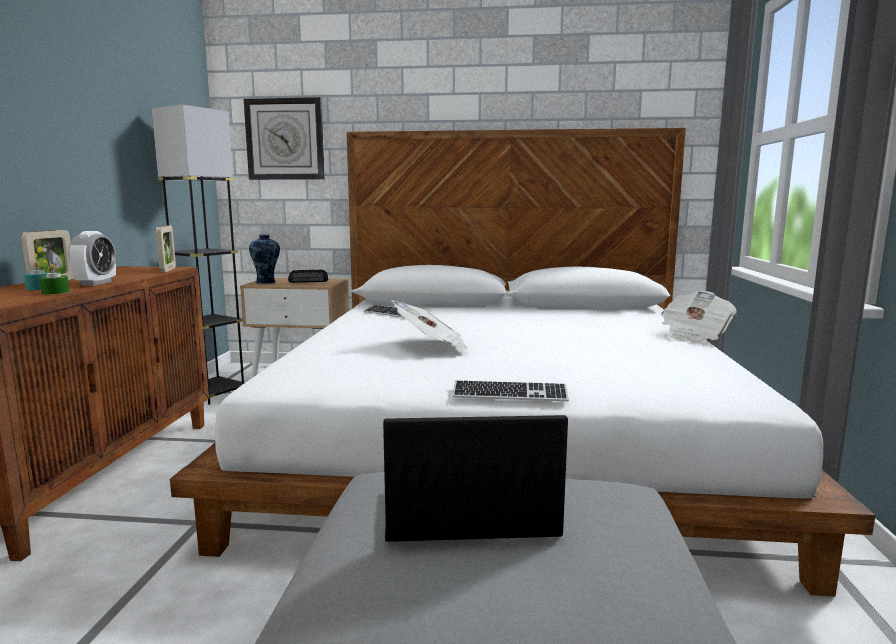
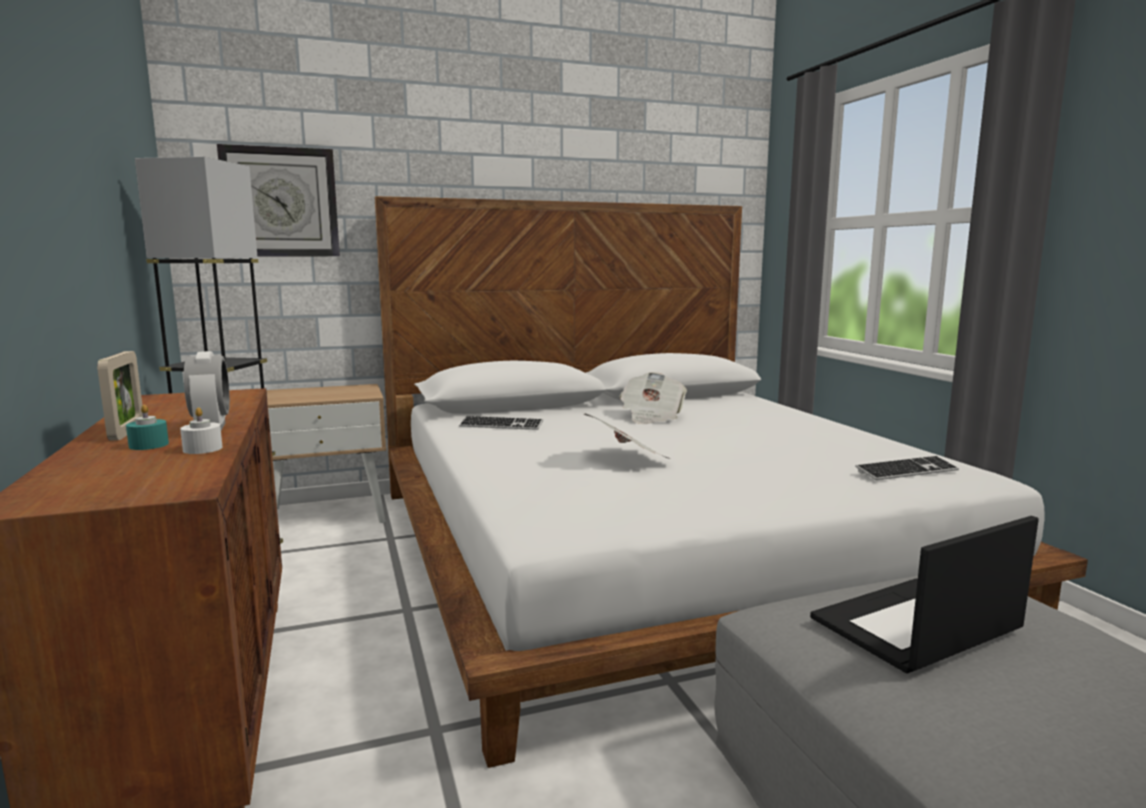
camera: 25 degrees left, 0 degrees up
green candle [39,264,70,294] -> white candle [180,408,222,454]
picture frame [156,225,176,272] -> none
vase [249,234,280,284] -> none
radio [288,270,328,283] -> none
keyboard [453,380,569,402] -> keyboard moved to [855,456,959,480]
newspaper [661,291,737,342] -> newspaper moved to [620,372,687,424]

